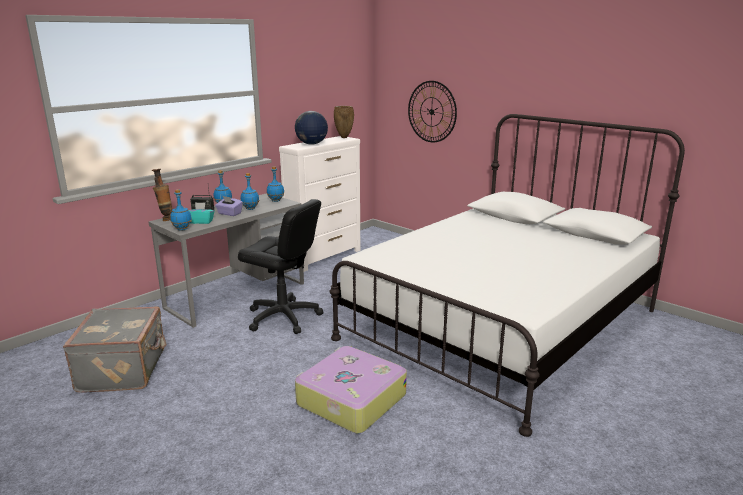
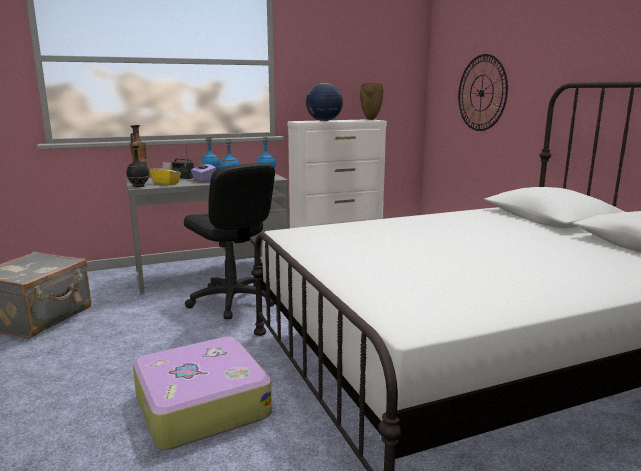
camera: 25 degrees right, 5 degrees down
blue bottle [170,190,192,231] -> black bottle [126,143,150,187]
turquoise tissue box [189,202,215,224] -> yellow tissue box [150,162,181,185]

